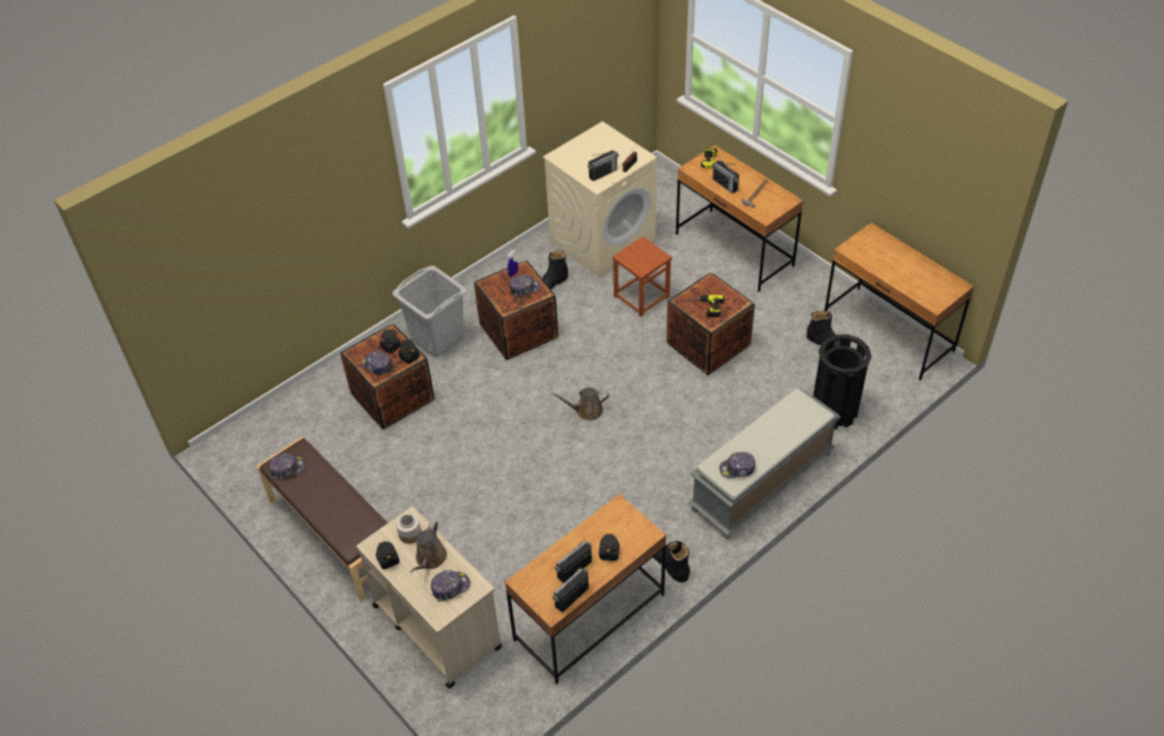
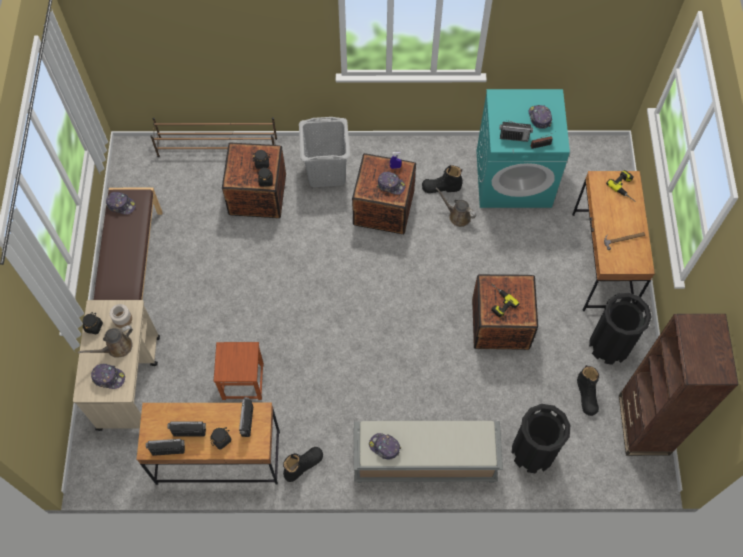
camera: 40 degrees right, 15 degrees up
cap [361,351,393,375] -> cap moved to [529,105,552,129]
beige washing machine [543,121,657,277] -> turquoise washing machine [476,89,570,208]
brown watering can [552,387,609,421] -> brown watering can moved to [436,187,477,227]
brown stool [612,237,672,317] -> brown stool moved to [214,342,264,400]
black boot [653,541,690,582] -> black boot turned 45 degrees clockwise [283,447,323,482]
radio [712,156,739,194] -> radio moved to [239,397,253,437]
brown desk [824,223,974,381] -> brown bookcase [619,314,739,456]
none -> brown shoe rack [150,117,277,157]
none -> black trash can [589,293,651,365]

